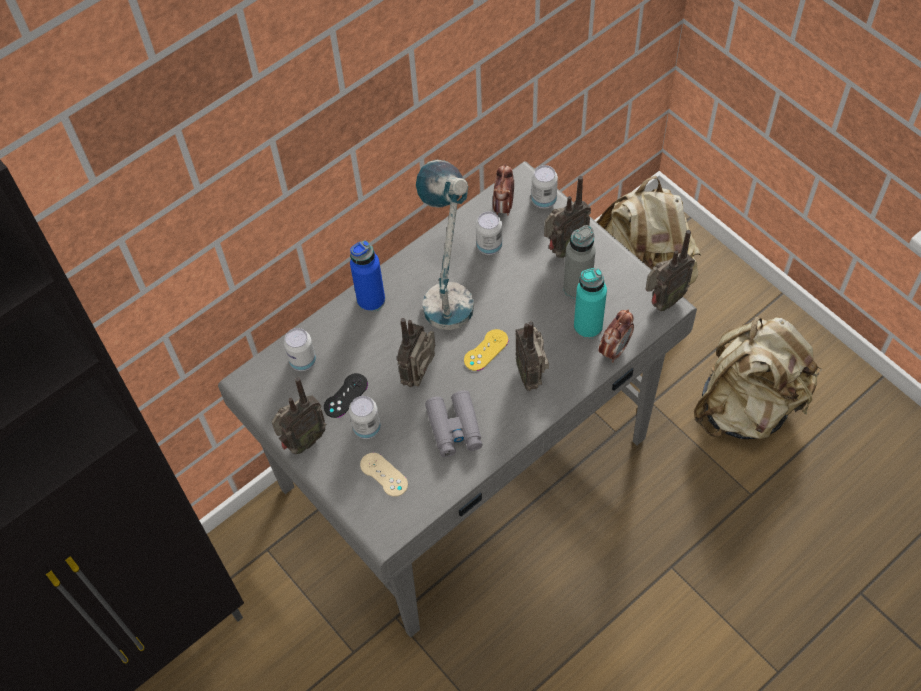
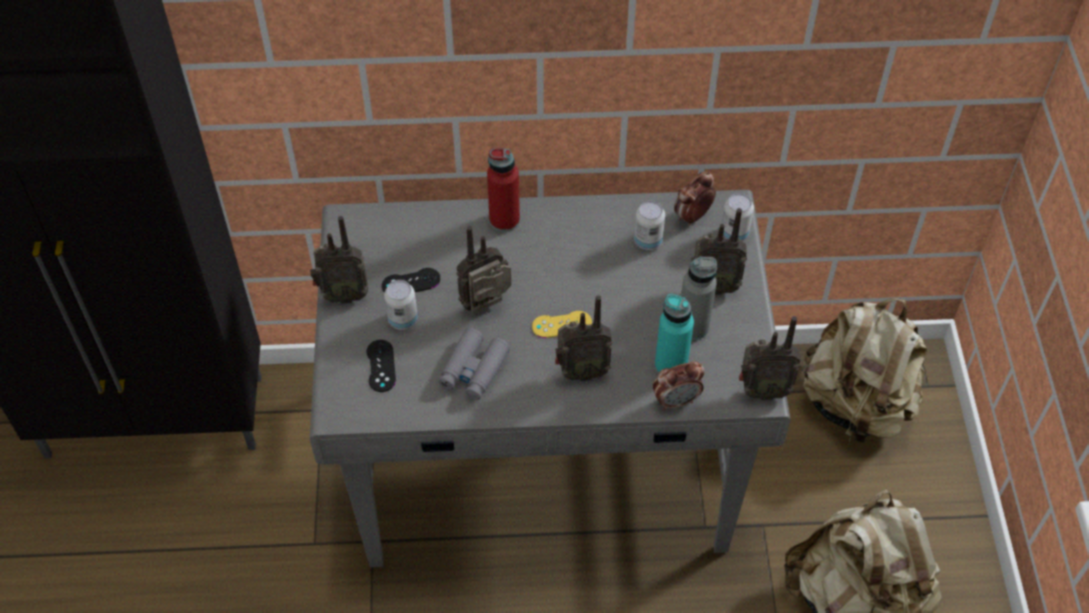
camera: 35 degrees right, 5 degrees down
can [284,328,316,371] -> none
blue bottle [350,241,385,312] -> red bottle [487,148,520,232]
beige game controller [360,453,408,497] -> black game controller [366,340,396,392]
table lamp [416,160,474,330] -> none
radio [515,322,549,391] -> radio turned 120 degrees counterclockwise [555,295,613,381]

